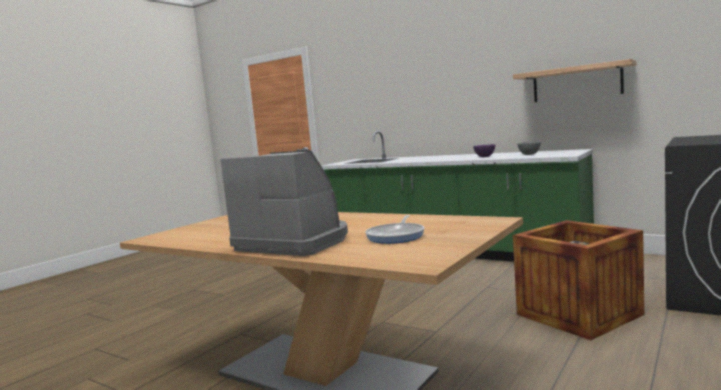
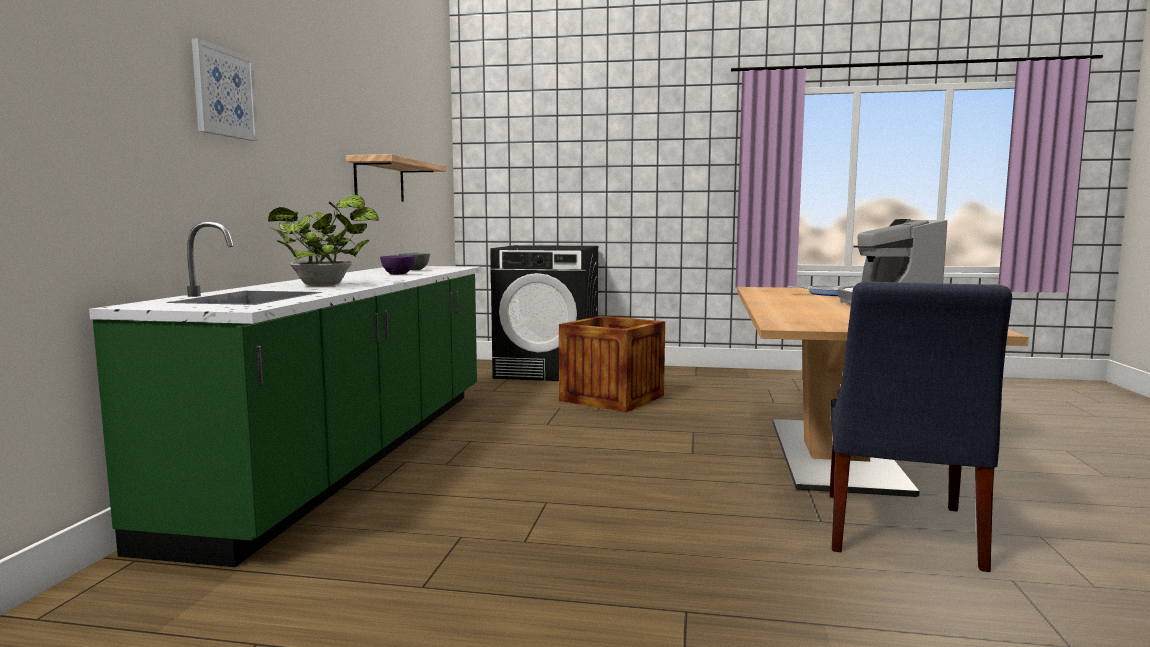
camera: 115 degrees left, 0 degrees up
none -> picture [192,38,258,141]
none -> potted plant [268,194,379,287]
none -> blue chair [830,282,1012,572]

